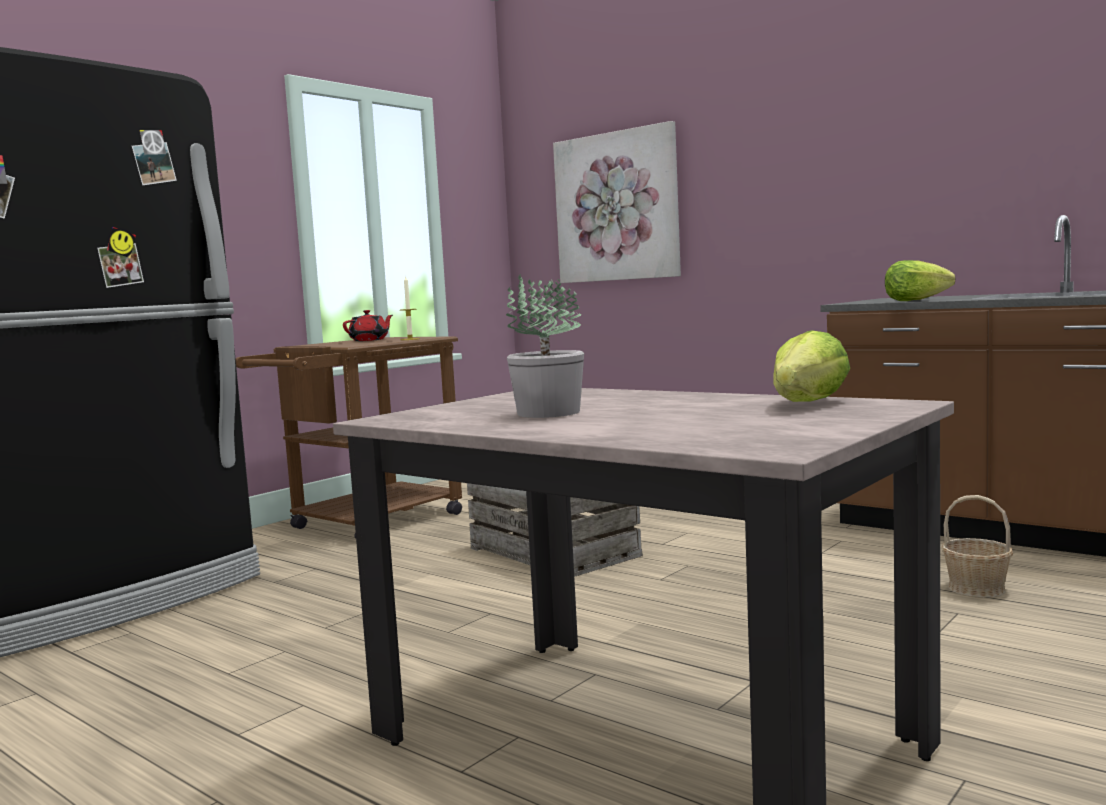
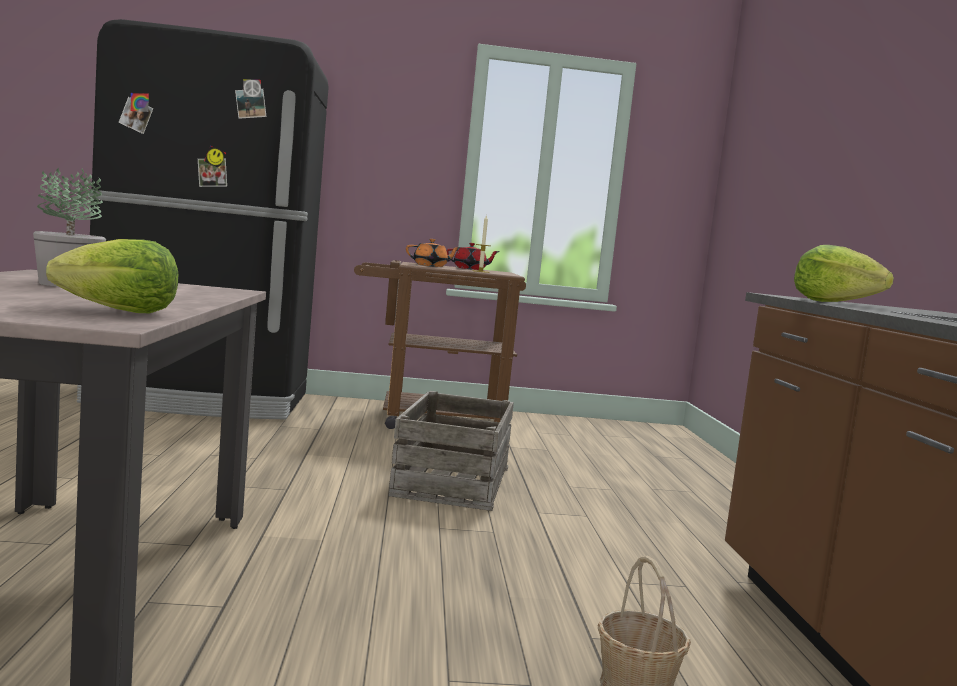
camera: 45 degrees right, 0 degrees up
picture [553,121,681,283] -> none
none -> orange teapot [406,239,461,267]

